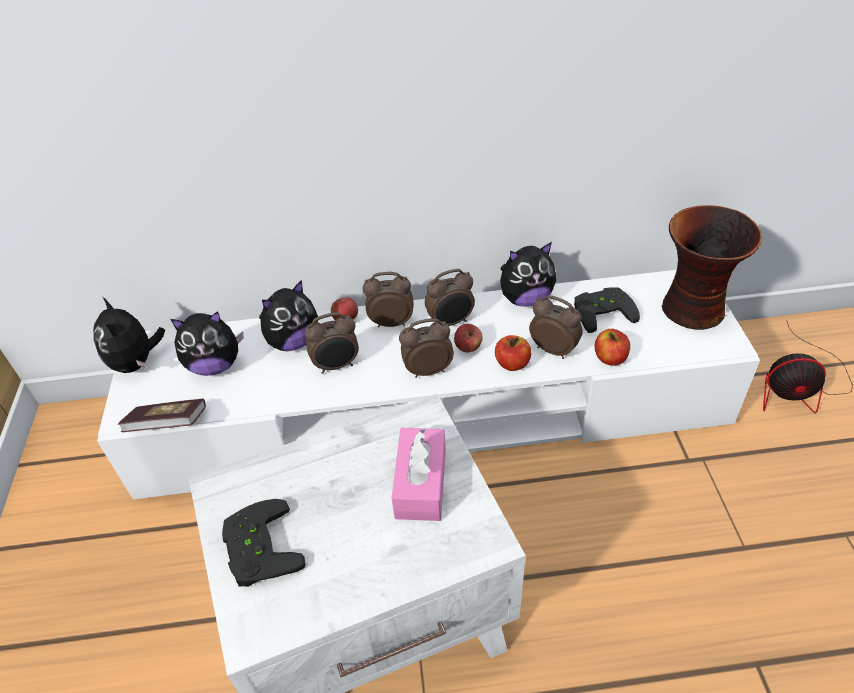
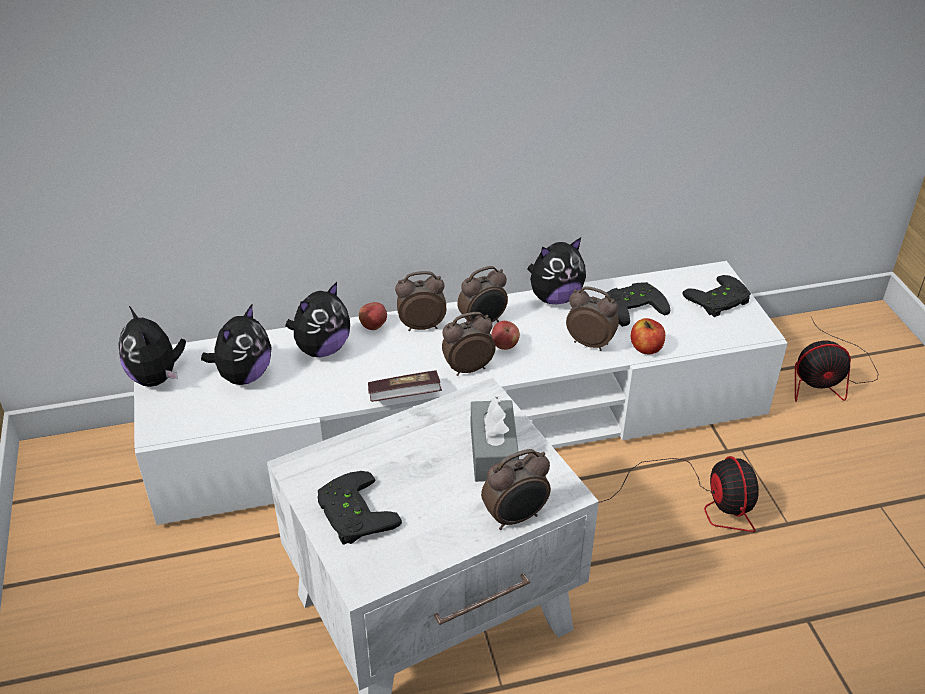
camera: 10 degrees left, 5 degrees down
book [118,399,206,432] -> book moved to [368,370,442,402]
plush toy [170,311,244,376] -> plush toy turned 45 degrees counterclockwise [201,304,272,385]
alarm clock [305,312,359,374] -> alarm clock moved to [481,449,551,530]
pink tissue box [392,428,446,521] -> grey tissue box [471,397,519,482]
apple [495,335,531,371] -> none
vase [662,205,762,330] -> black game controller [683,275,751,317]
none -> fan [599,456,759,532]

